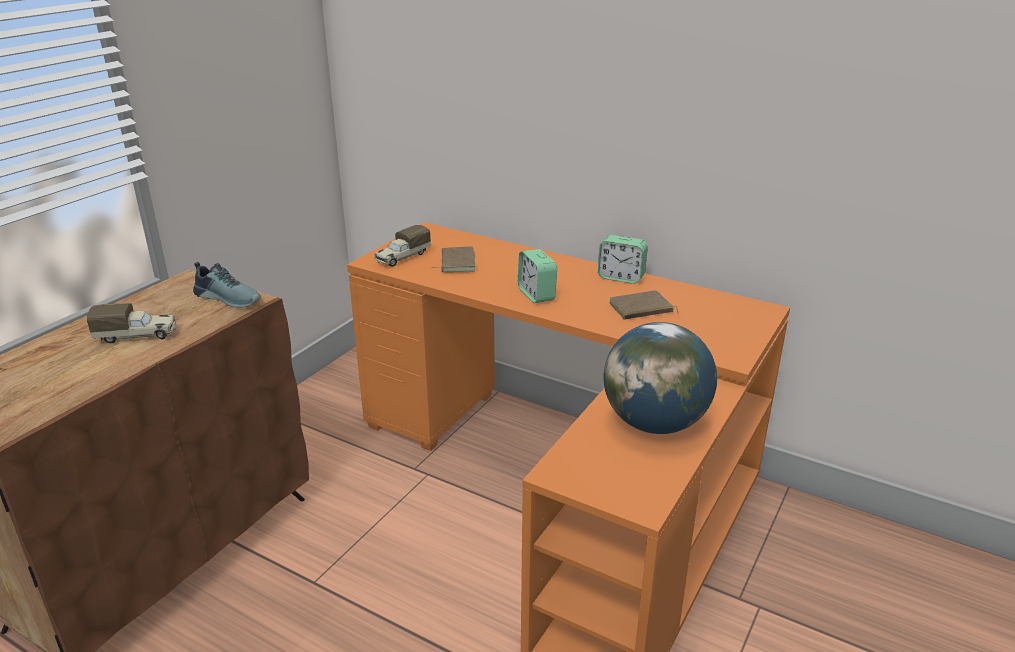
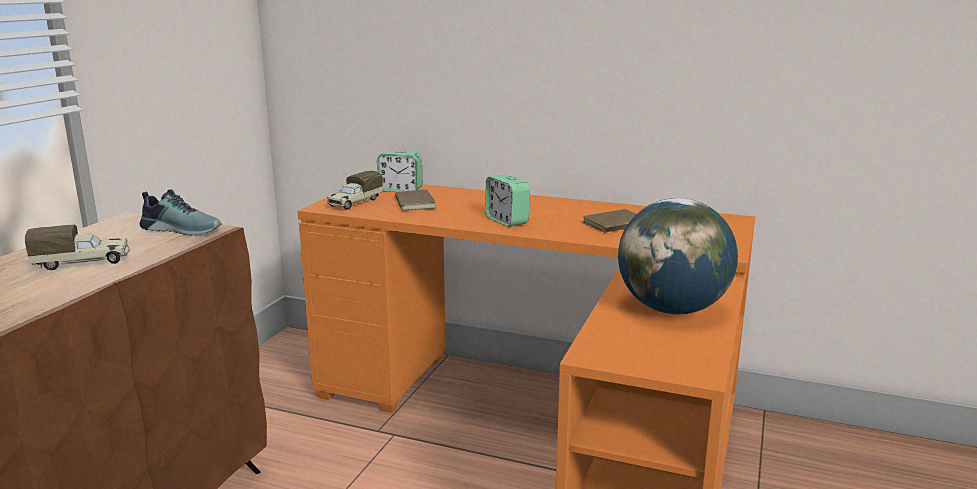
camera: 10 degrees left, 10 degrees down
alarm clock [598,235,648,284] -> alarm clock moved to [377,151,422,192]

